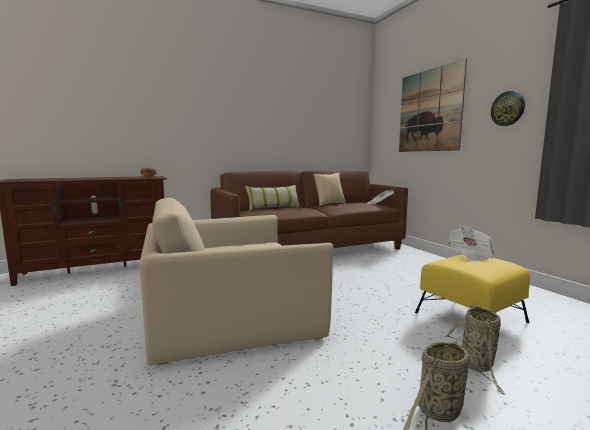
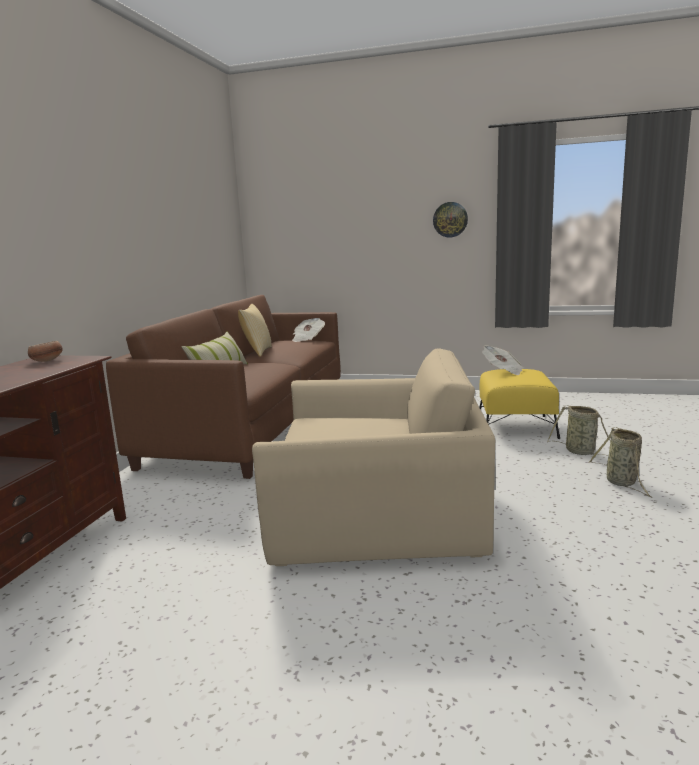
camera: 50 degrees left, 5 degrees up
beige armchair [139,198,334,366] -> beige armchair turned 105 degrees counterclockwise [252,348,495,566]
picture [399,59,467,152] -> none

